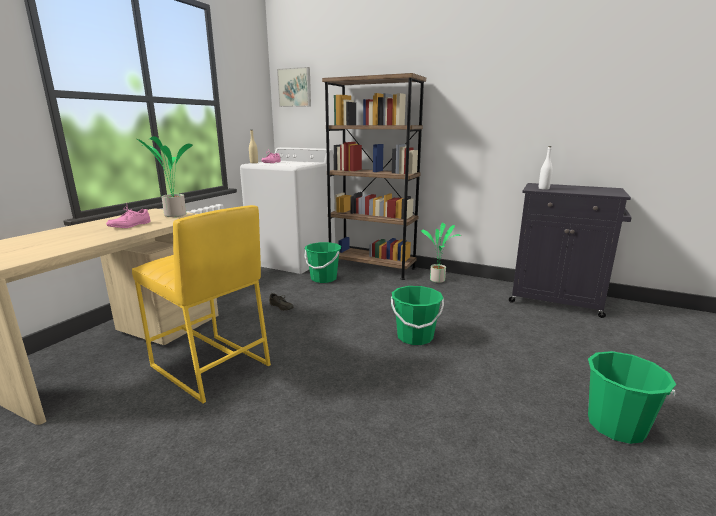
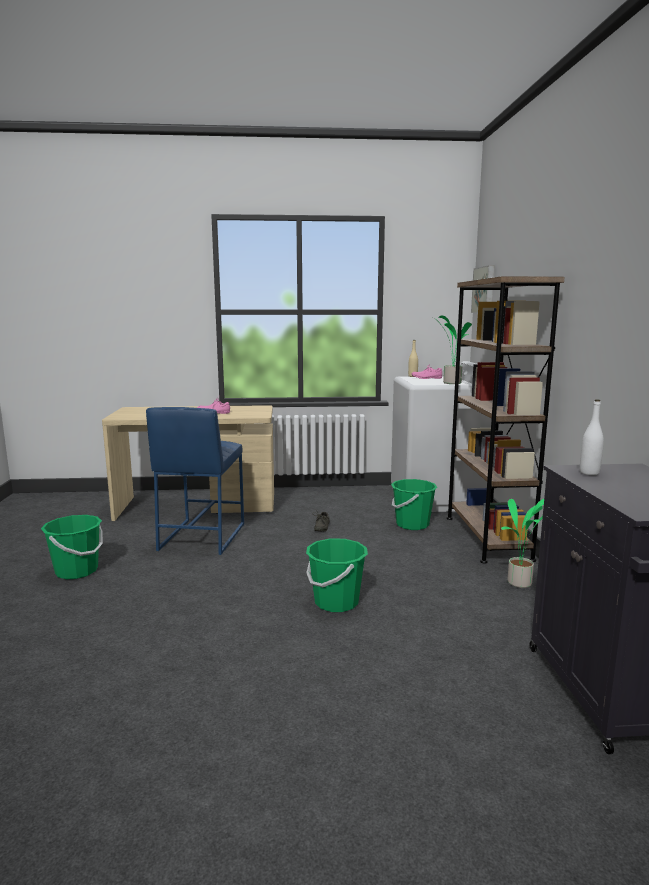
camera: 60 degrees right, 5 degrees down
yellow stool [132,205,271,404] -> blue stool [146,407,244,555]
potted plant [137,136,193,217] -> potted plant moved to [438,316,472,384]
green bucket [588,351,676,444] -> green bucket moved to [41,515,103,579]

